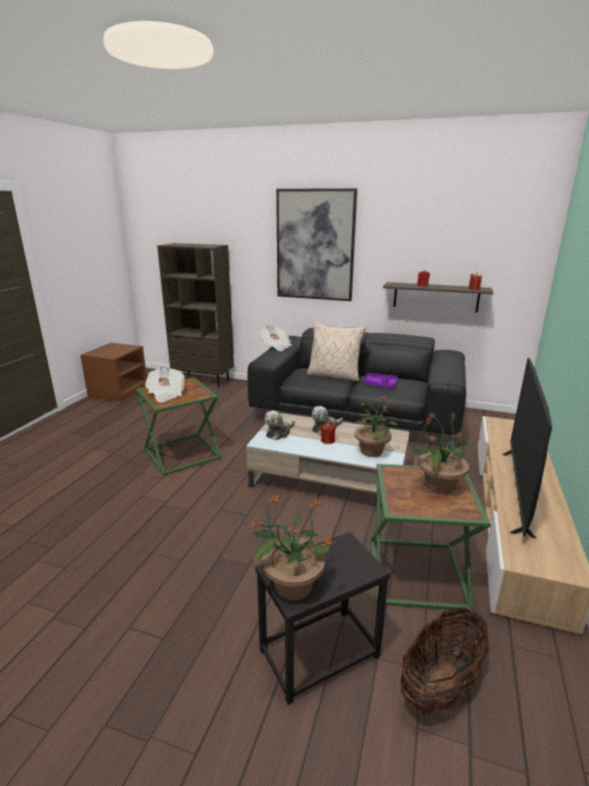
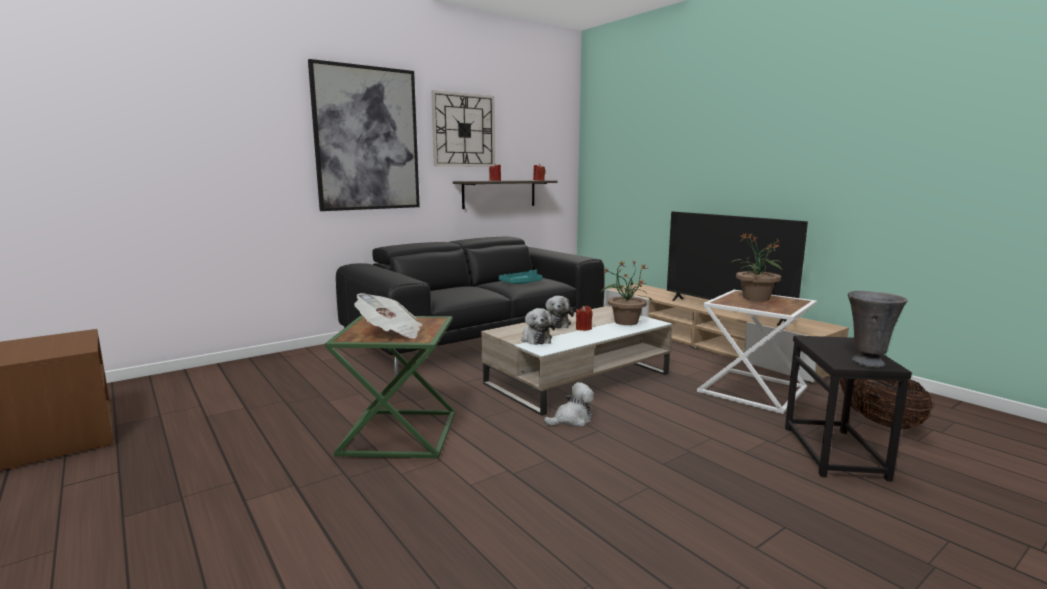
camera: 55 degrees left, 10 degrees down
brown bookcase [157,243,234,388] -> none
potted plant [249,489,335,601] -> grey vase [848,291,908,368]
newspaper [260,326,292,351] -> none
beige pillow [307,322,366,382] -> none
purple tray [364,373,398,388] -> turquoise tray [499,270,543,284]
green side table [370,464,491,610] -> white side table [697,290,817,414]
none -> wall clock [431,90,495,167]
none -> plush toy [544,382,594,426]

